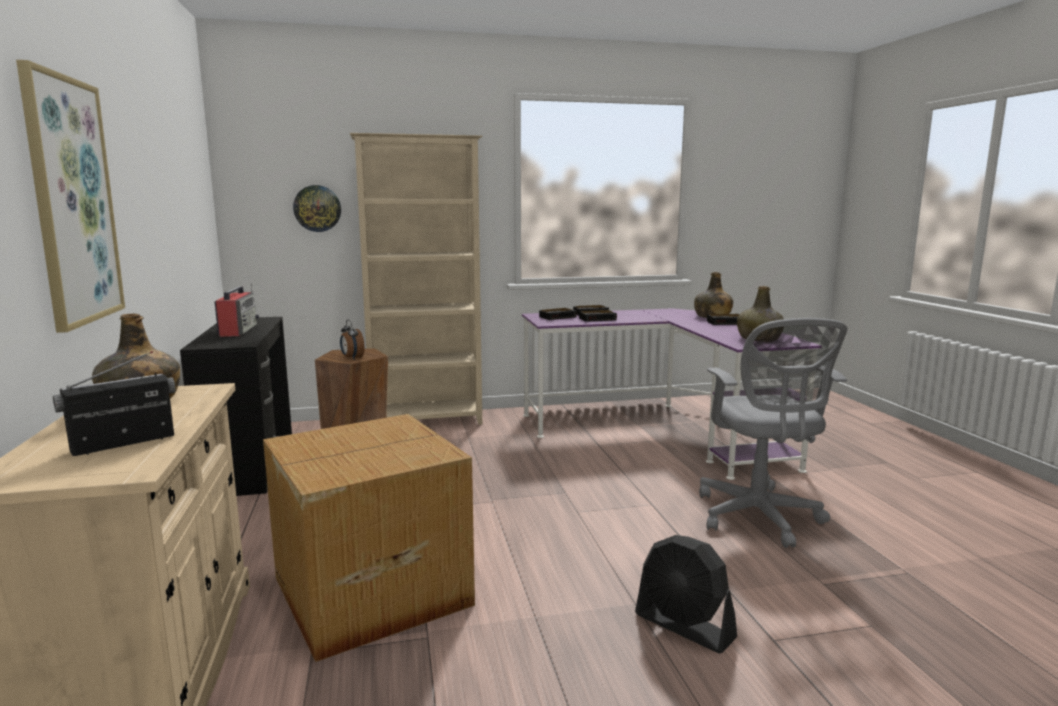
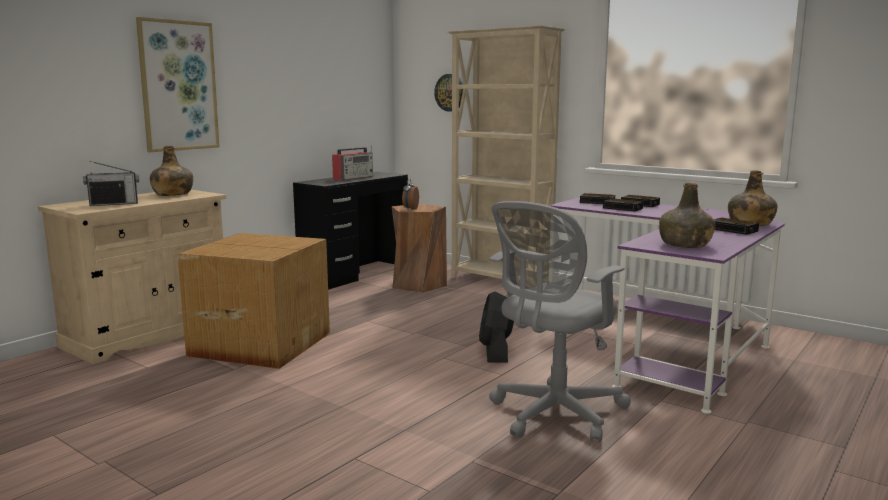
camera: 50 degrees right, 0 degrees up
radio [53,351,176,456] -> radio turned 150 degrees clockwise [83,161,139,206]
black fan [635,535,737,653] -> black fan moved to [479,292,514,363]

